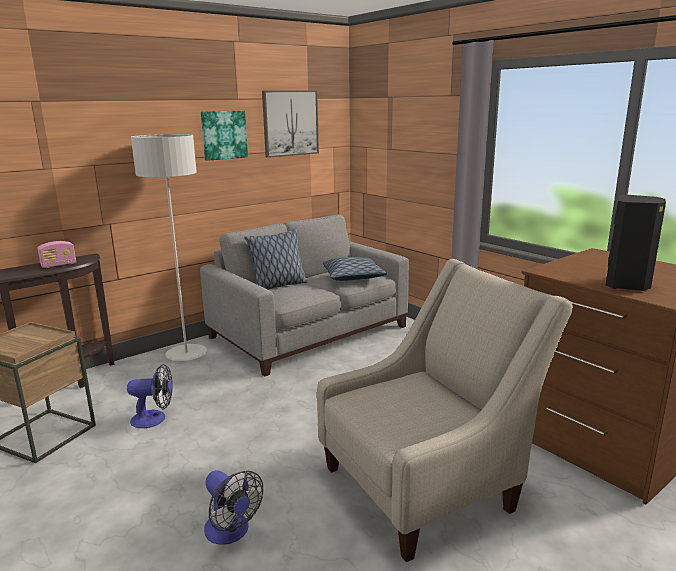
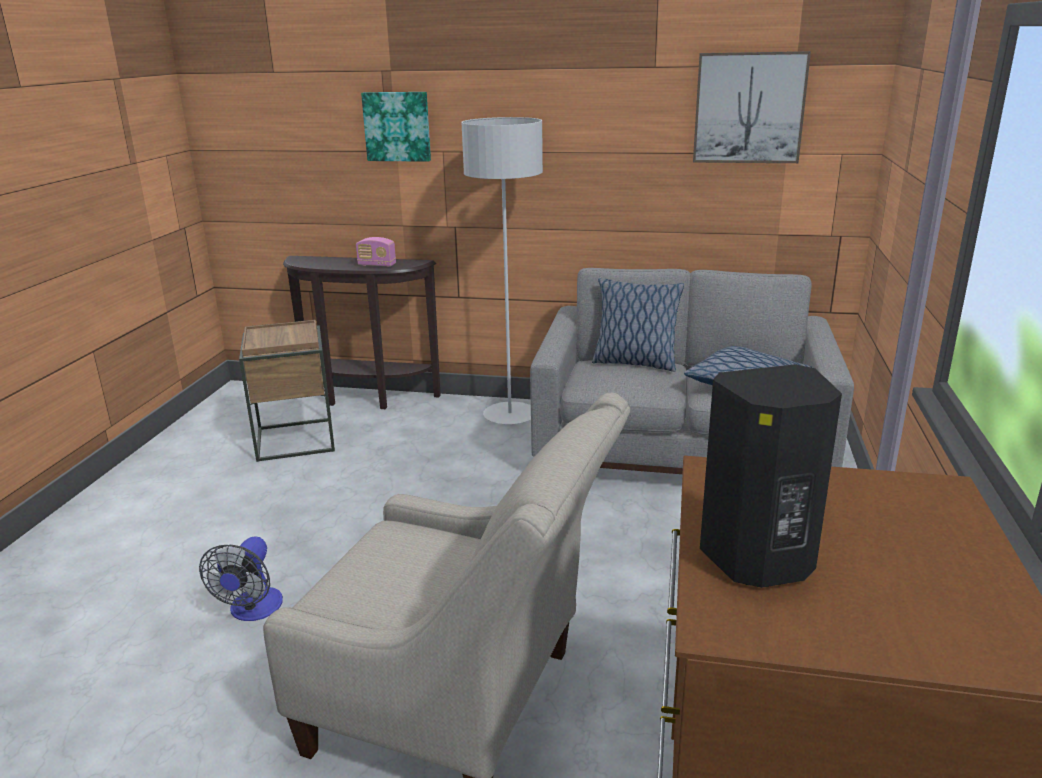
camera: 50 degrees right, 5 degrees up
fan [127,364,173,428] -> none
picture [201,111,248,161] -> picture moved to [361,92,431,162]

